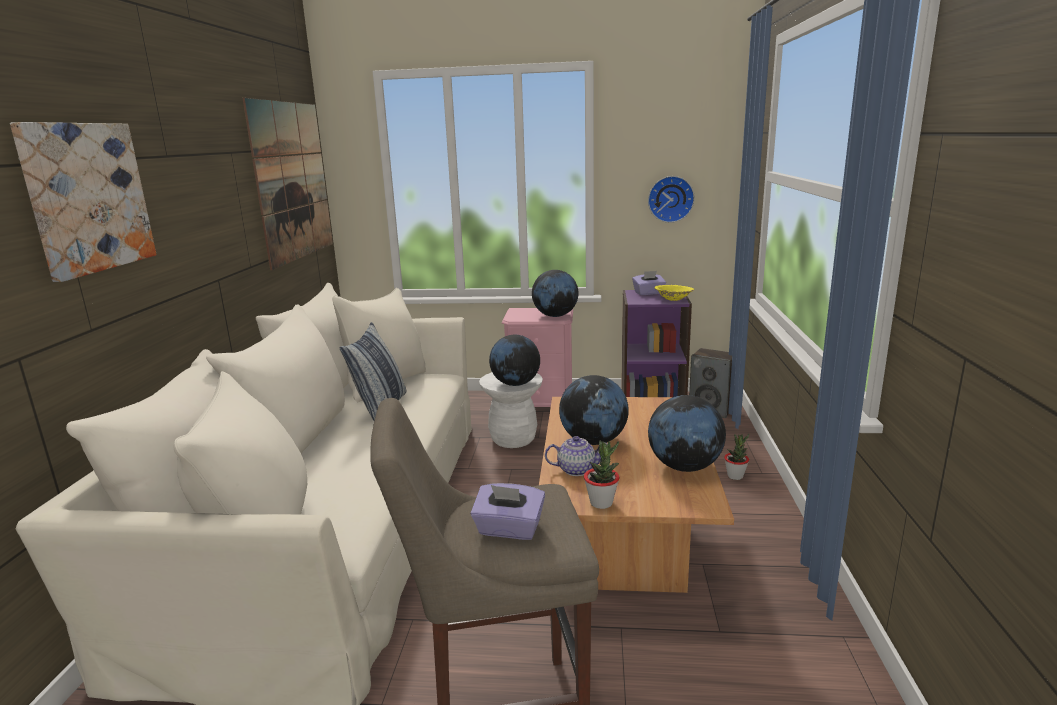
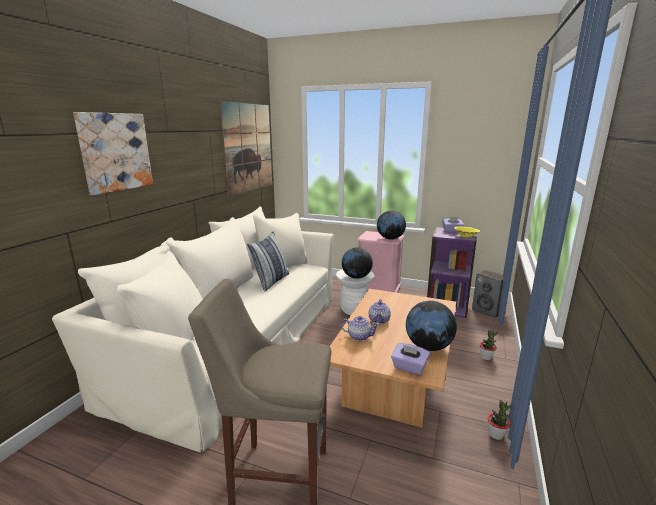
camera: 15 degrees right, 0 degrees up
purple tissue box [471,483,545,540] -> purple tissue box moved to [391,343,430,375]
globe [559,375,629,445] -> teapot [369,299,391,324]
potted plant [584,441,620,509] -> potted plant moved to [487,400,513,440]
wall clock [648,176,695,223] -> none

